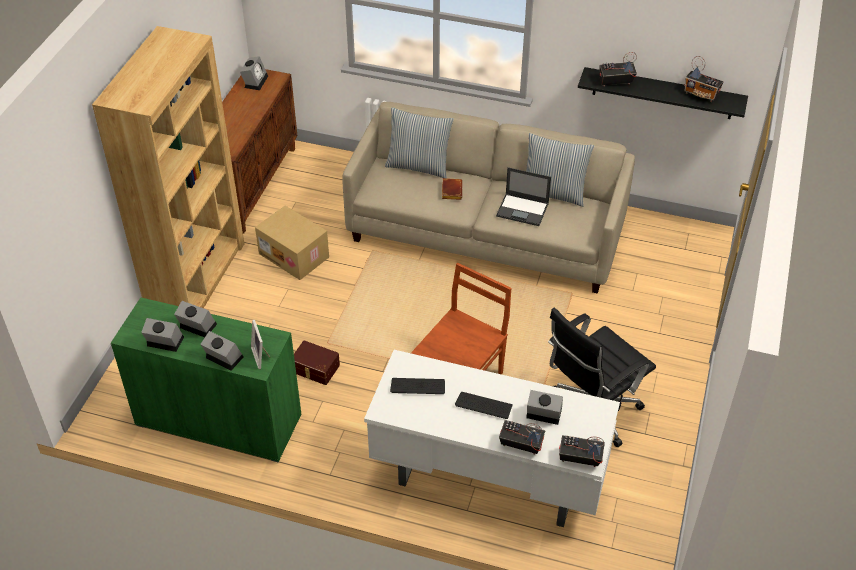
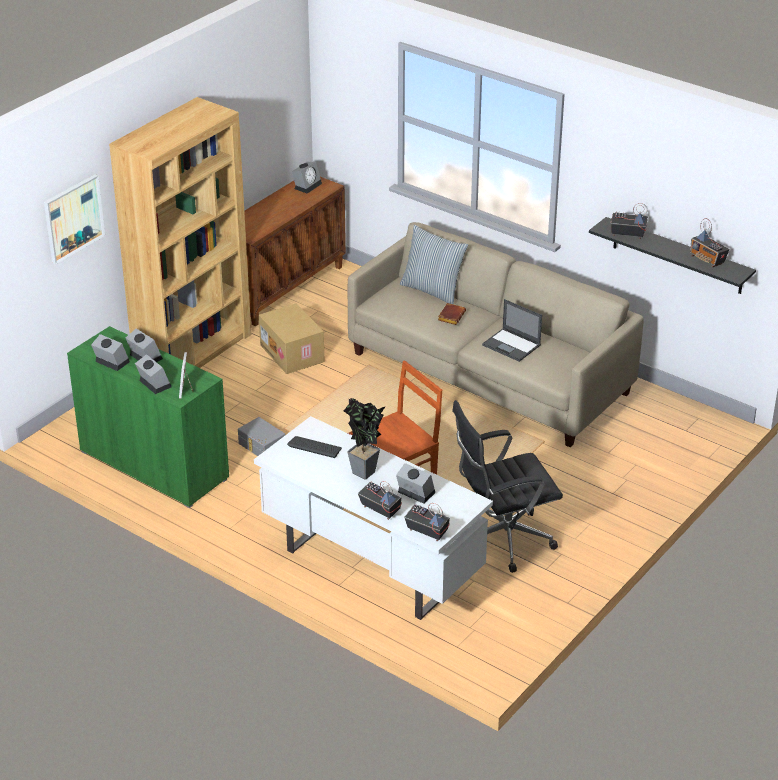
camera: 20 degrees right, 10 degrees down
brown storage box [294,340,340,385] -> grey storage box [238,417,285,456]
keyboard [455,392,512,419] -> potted plant [344,398,386,479]
pillow [526,133,594,207] -> none
none -> picture [44,174,105,264]

